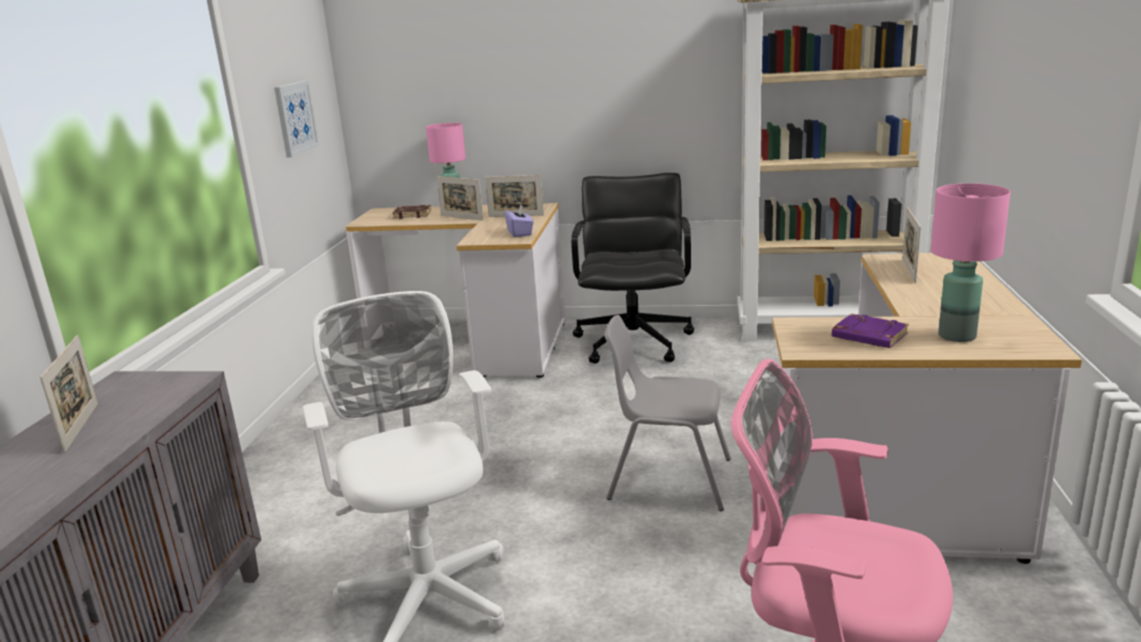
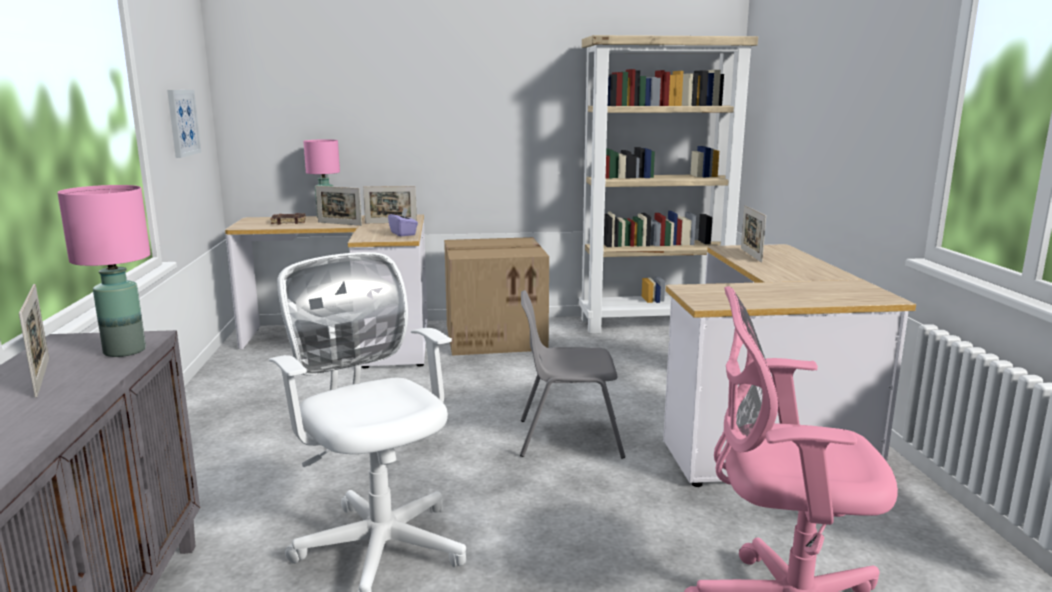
camera: 15 degrees left, 5 degrees down
black office chair [571,173,694,364] -> cardboard box [444,237,549,356]
purple book [832,313,909,348] -> none
pink table lamp [931,183,1010,342] -> pink table lamp moved to [57,185,150,357]

